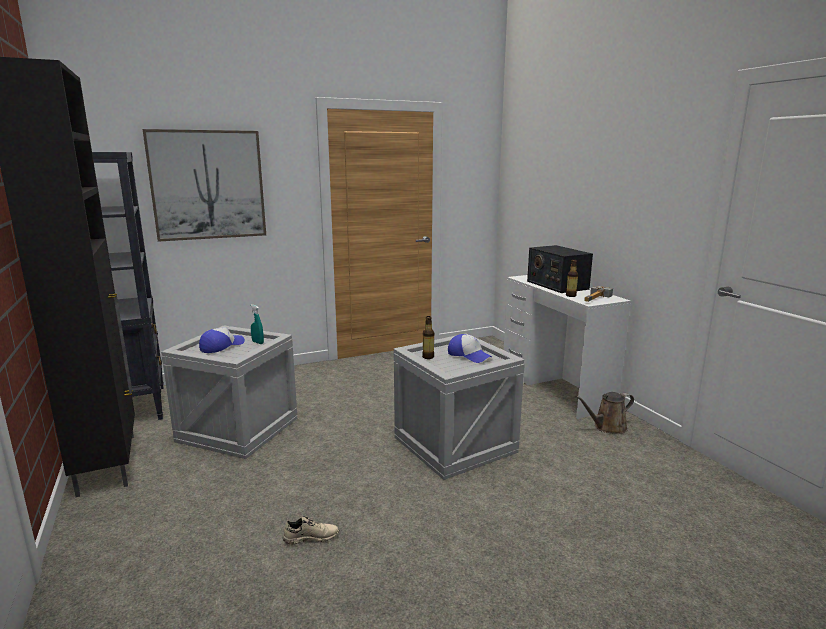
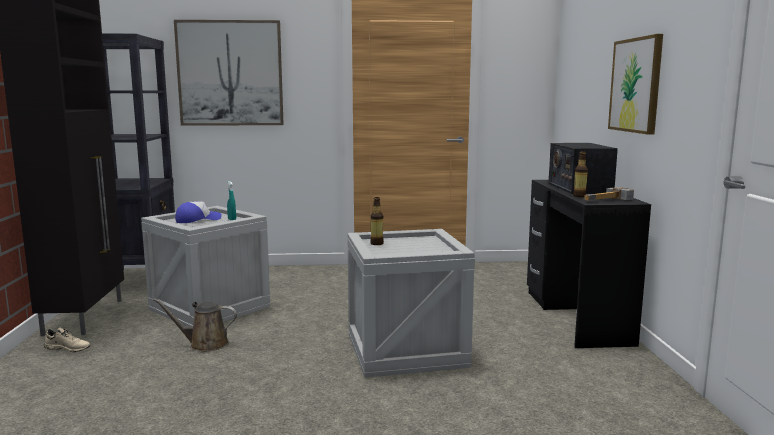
camera: 20 degrees right, 5 degrees down
beige shoe [283,516,339,545] -> beige shoe moved to [44,328,91,352]
cap [448,334,492,363] -> none
white desk [504,275,631,419] -> black desk [527,180,651,348]
brown watering can [576,392,634,434] -> brown watering can moved to [153,298,237,352]
none -> picture [608,34,663,135]

